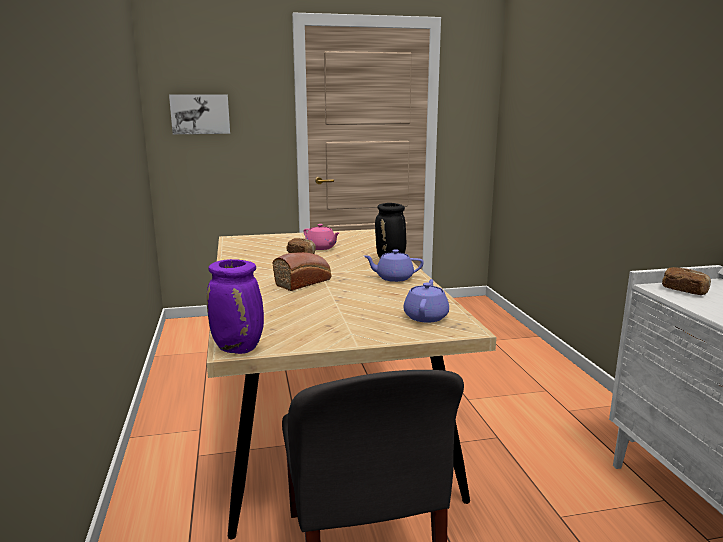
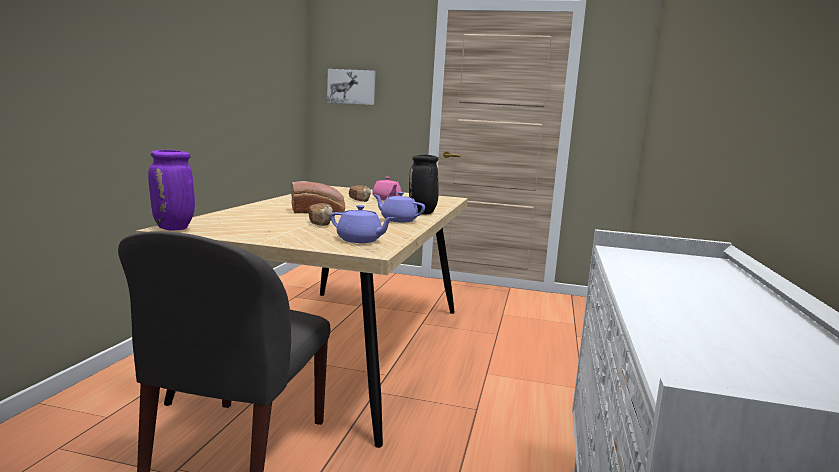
camera: 25 degrees right, 5 degrees down
purple teapot [403,279,449,323] -> purple teapot turned 75 degrees clockwise [331,205,395,243]
bread [662,267,711,295] -> bread moved to [309,203,333,226]

